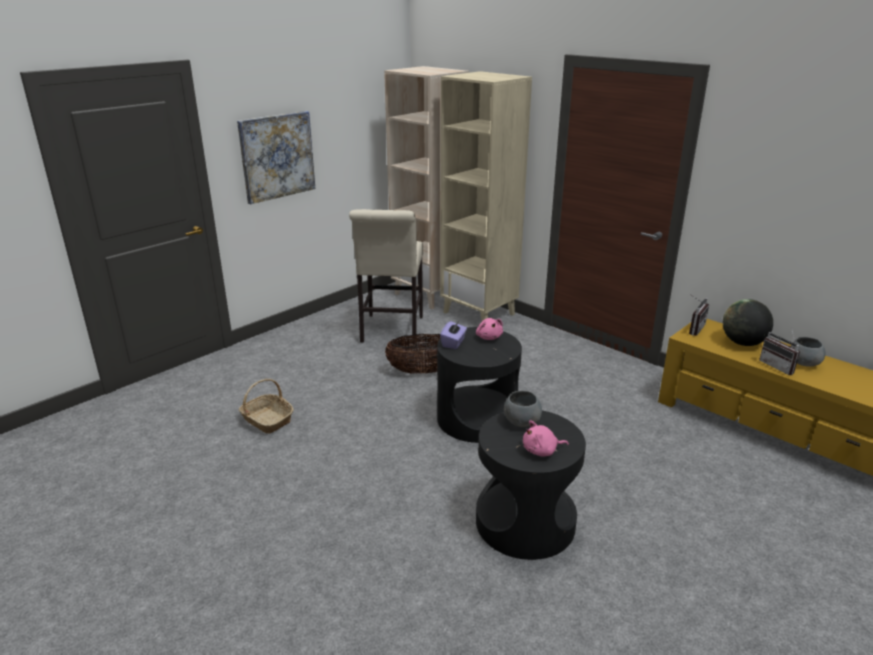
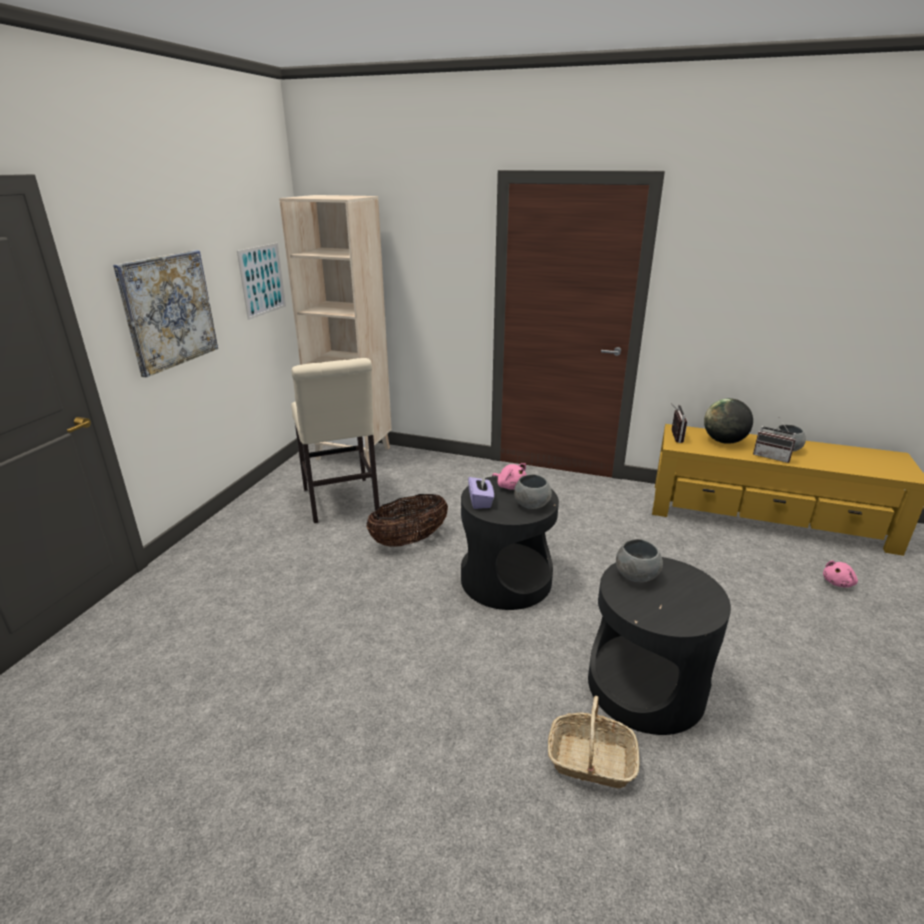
camera: 25 degrees left, 0 degrees up
basket [239,379,294,434] -> basket moved to [548,696,640,788]
beige bookcase [440,71,532,321] -> none
pink plush toy [523,420,569,457] -> pink plush toy moved to [823,560,858,588]
none -> picture [237,243,286,320]
none -> grey bowl [514,474,552,509]

